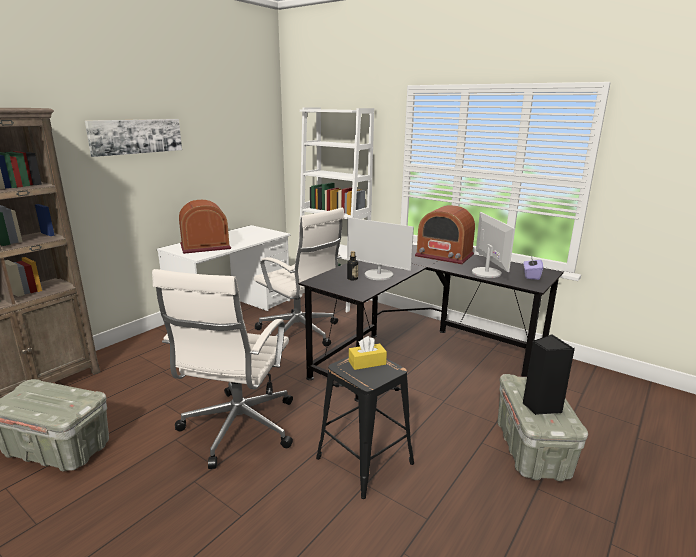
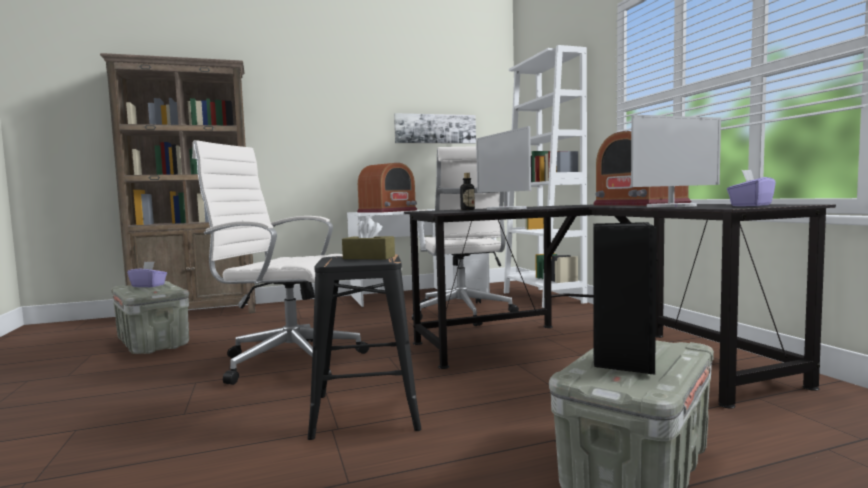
camera: 35 degrees right, 15 degrees down
picture [85,119,182,157] -> picture moved to [394,113,476,144]
white office chair [152,269,293,469] -> white office chair turned 60 degrees clockwise [192,140,369,385]
radio [179,200,231,254] -> radio turned 120 degrees clockwise [357,163,417,213]
yellow tissue box [349,336,387,370] -> brown tissue box [342,218,395,259]
monitor [472,212,515,278] -> monitor turned 45 degrees clockwise [631,115,721,207]
none -> purple tissue box [127,261,167,287]

